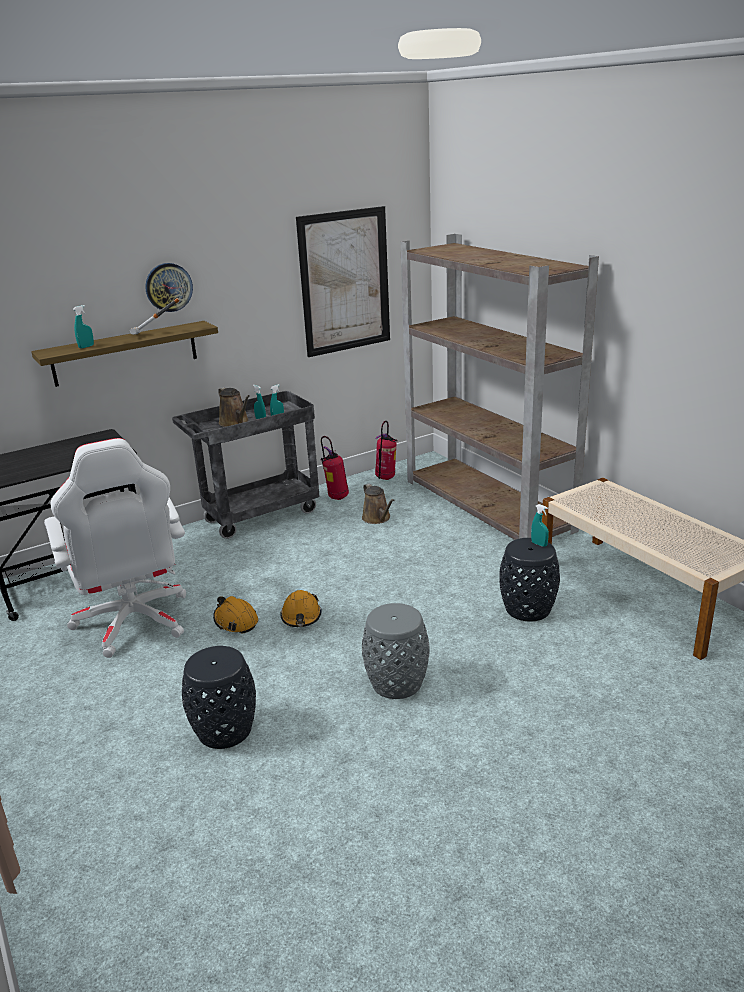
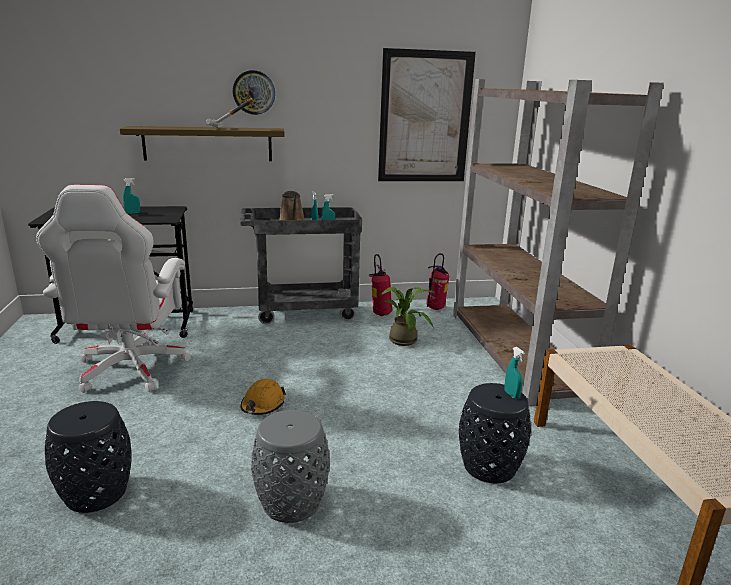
camera: 20 degrees right, 5 degrees down
turquoise spray bottle [73,305,94,349] -> turquoise spray bottle moved to [123,178,140,214]
orange hard hat [213,596,258,634] -> none
brown watering can [362,483,394,524] -> potted plant [378,287,435,346]

